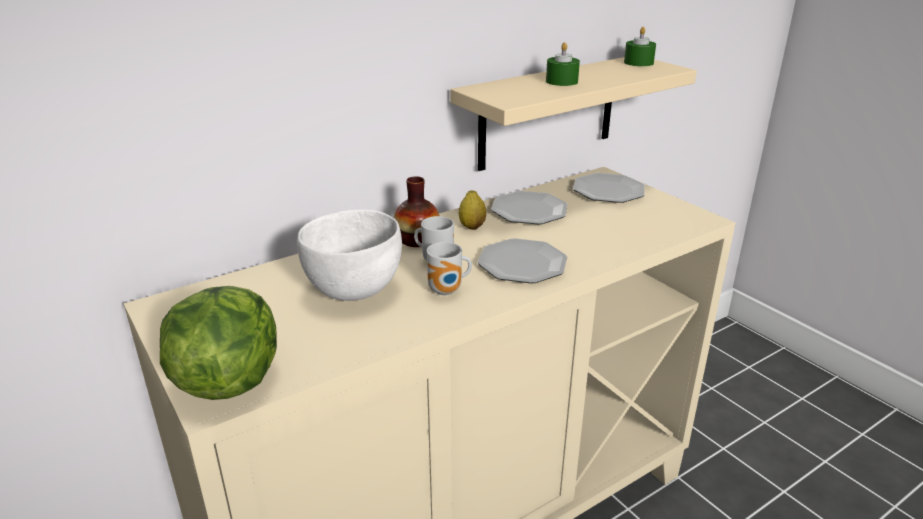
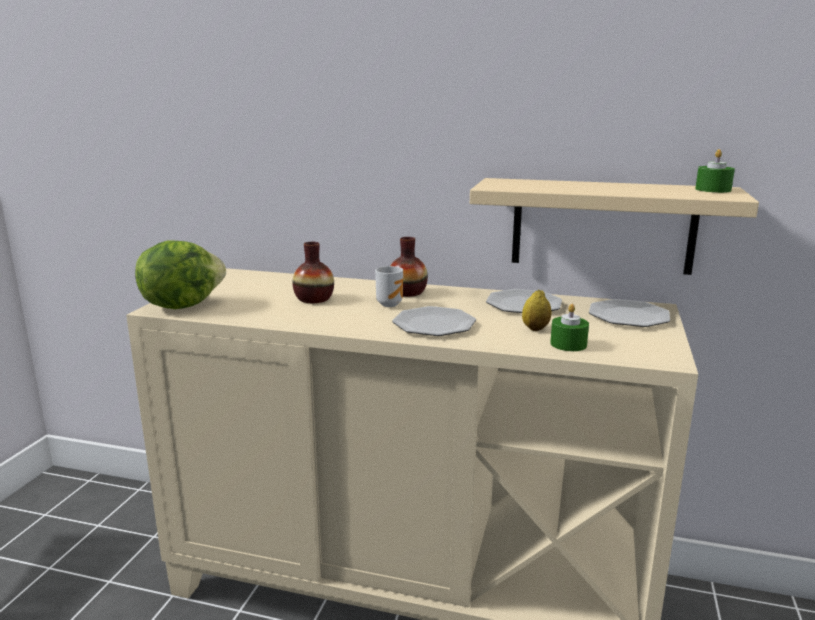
camera: 50 degrees right, 10 degrees down
white bowl [297,210,402,301] -> vase [292,242,334,303]
mug [427,242,472,295] -> none
lemon [459,190,486,230] -> lemon moved to [522,289,552,331]
green candle [546,42,580,86] -> green candle moved to [550,304,589,351]

